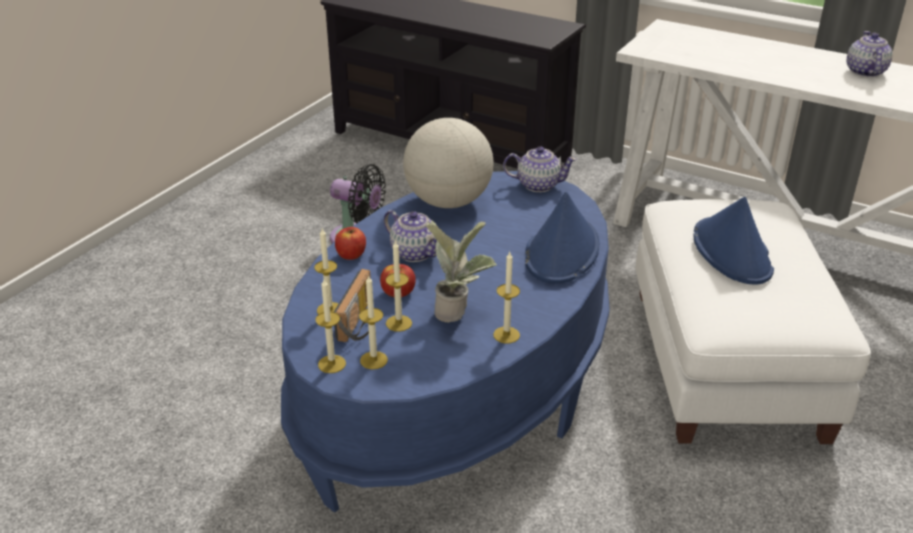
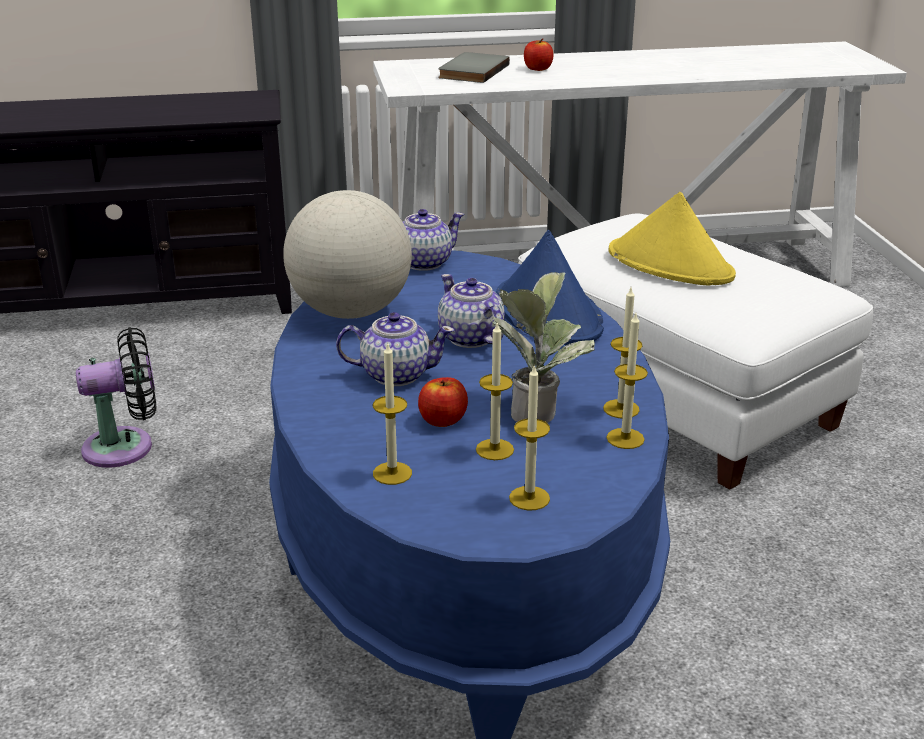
camera: 40 degrees left, 5 degrees down
candle [316,279,346,373] -> candle moved to [607,313,648,449]
radio [334,269,371,342] -> none
apple [335,227,366,260] -> apple moved to [524,38,553,71]
blue hat [693,197,774,285] -> yellow hat [608,192,736,285]
teapot [847,31,892,77] -> teapot moved to [438,274,505,348]
none -> grey book [438,52,510,83]

